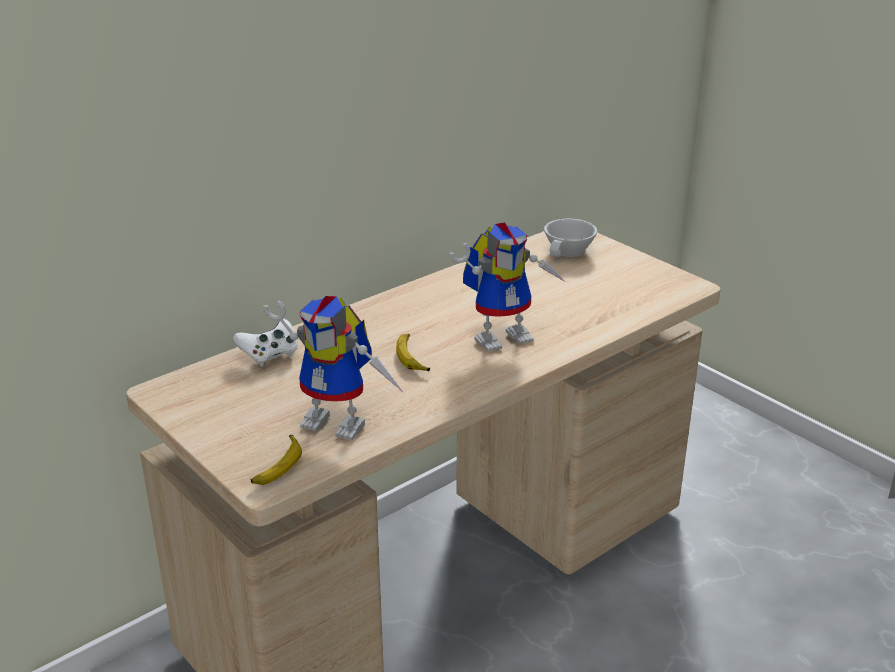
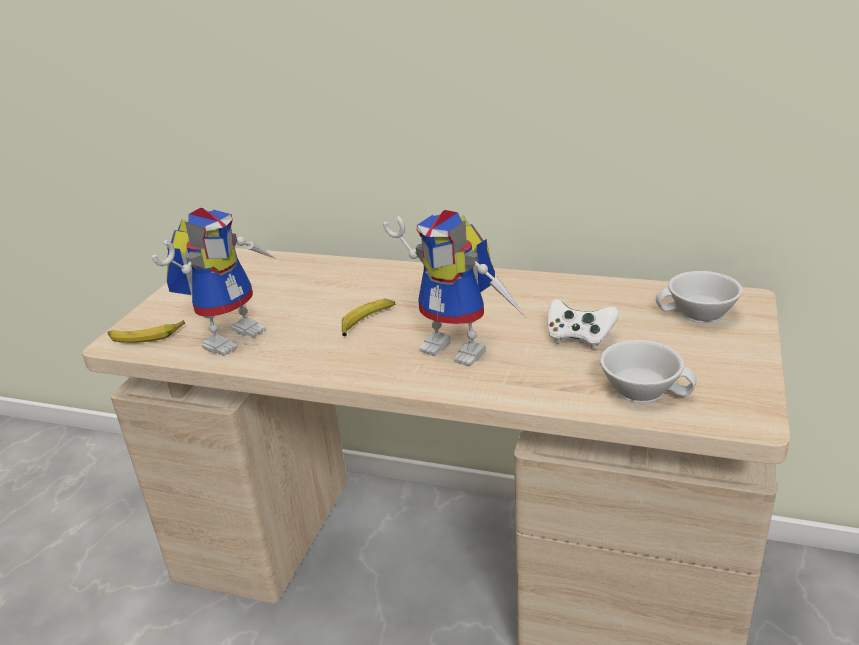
camera: 60 degrees right, 0 degrees up
white game controller [233,319,298,367] -> white game controller moved to [547,299,619,349]
toy robot [263,296,404,440] -> toy robot turned 135 degrees counterclockwise [152,208,276,356]
none -> white cup [600,340,697,403]

